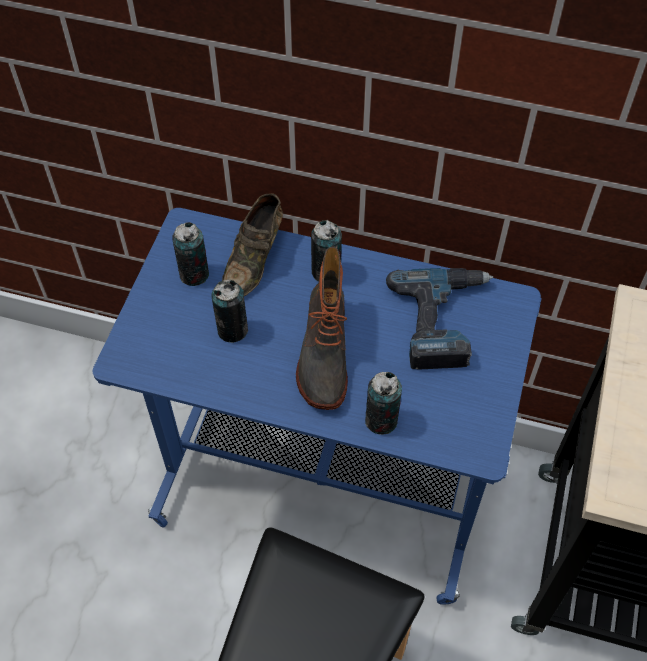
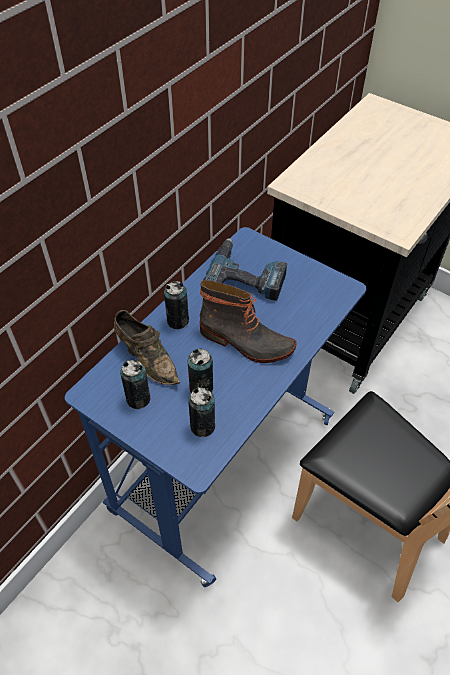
camera: 70 degrees left, 5 degrees down
can [365,372,402,435] -> can moved to [188,387,215,437]

